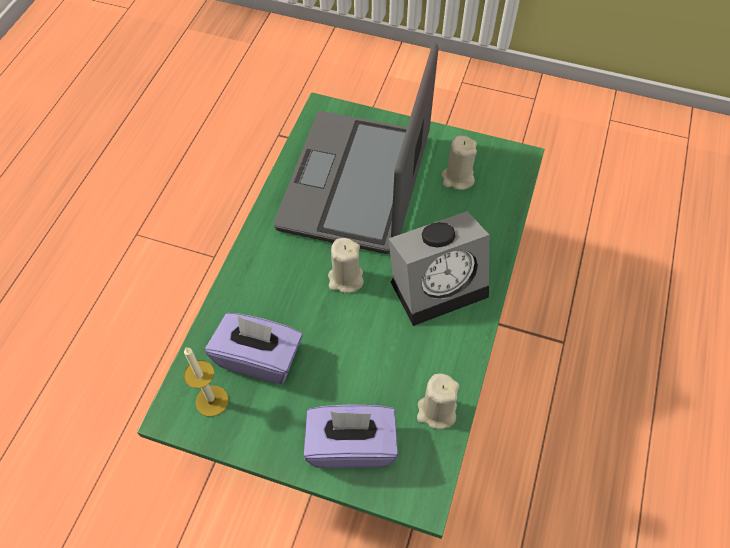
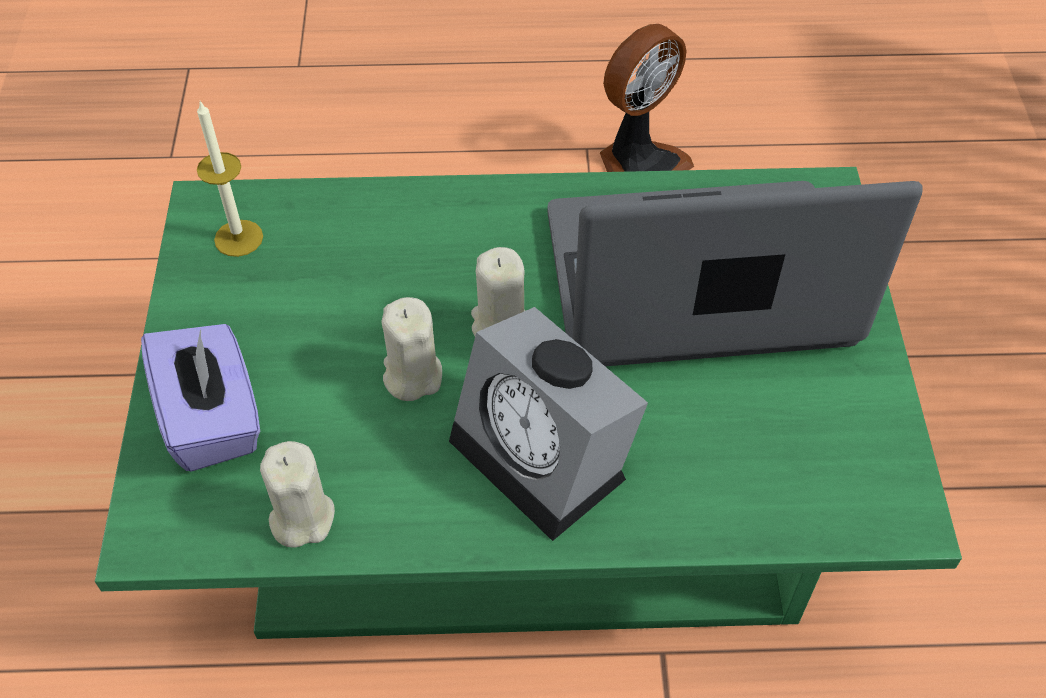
camera: 70 degrees right, 5 degrees down
purple tissue box [205,313,303,384] -> none
beige candle [442,136,477,190] -> beige candle moved to [381,297,442,401]
none -> fan [600,24,694,172]

